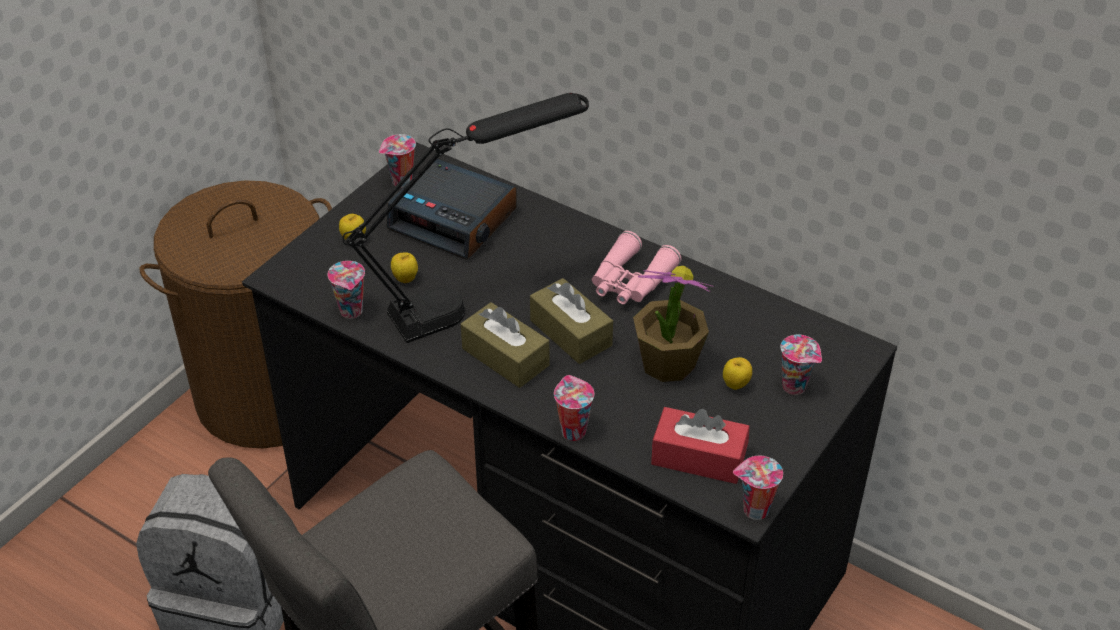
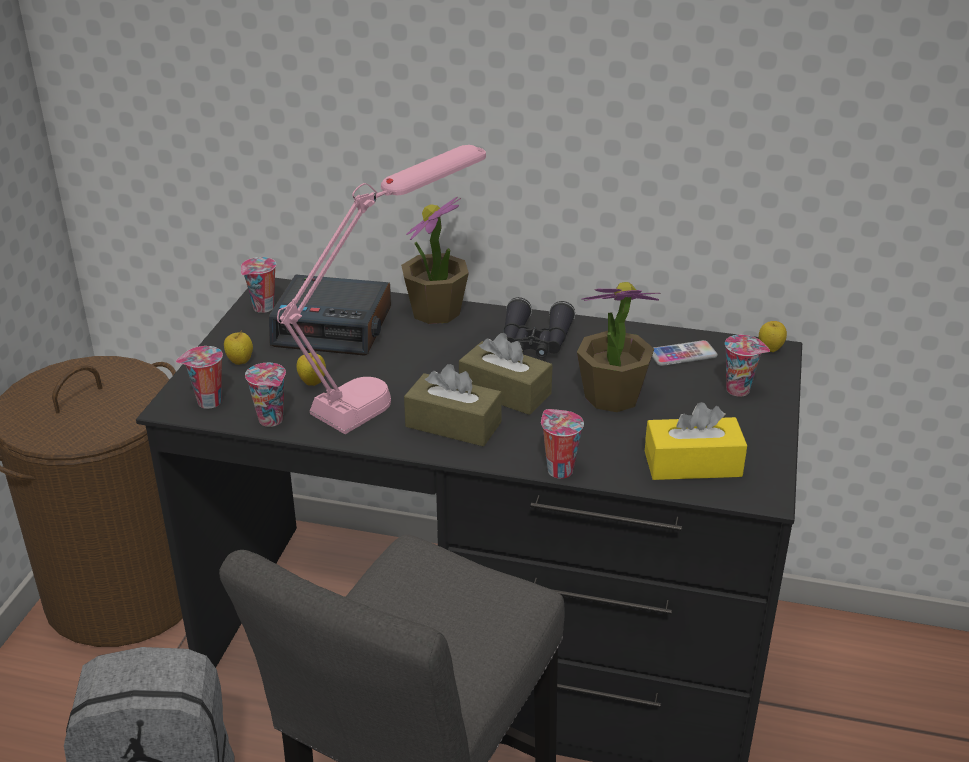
camera: 20 degrees left, 10 degrees down
black table lamp [342,93,589,343] -> pink table lamp [277,145,486,434]
pink binoculars [592,231,681,304] -> black binoculars [503,297,575,358]
red tissue box [651,407,750,484] -> yellow tissue box [645,402,747,480]
apple [723,357,752,390] -> apple moved to [759,321,787,352]
cup [733,456,783,520] -> cup moved to [176,346,223,409]
none -> potted plant [401,197,469,324]
none -> phone [652,340,718,366]

